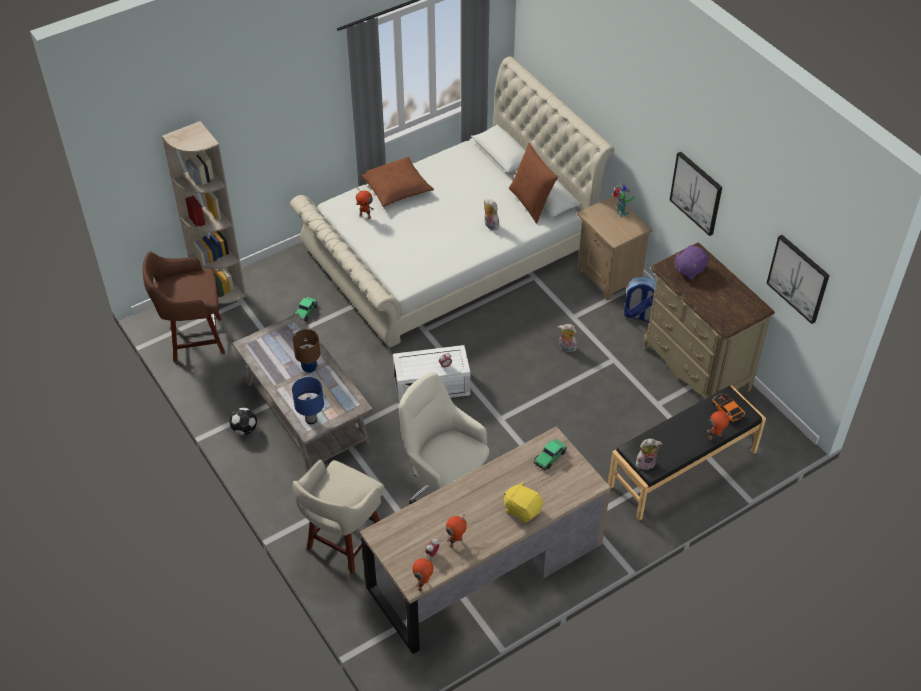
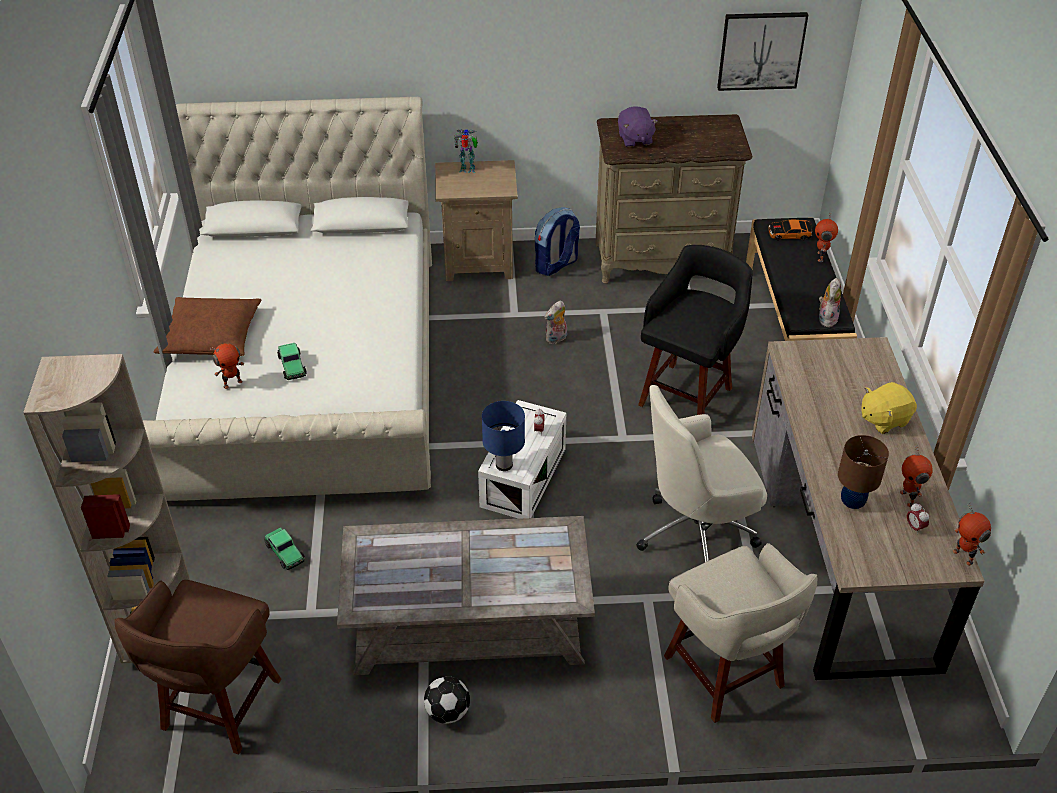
camera: 60 degrees left, 5 degrees down
blue table lamp [292,377,324,424] -> blue table lamp moved to [482,401,525,471]
brown table lamp [293,329,320,373] -> brown table lamp moved to [838,435,889,509]
plush toy [484,199,499,230] -> none
brown pillow [509,143,558,224] -> none
toy car [534,439,567,470] -> toy car moved to [277,343,306,380]
picture [670,152,722,236] -> none
none -> black stool [638,245,753,415]

